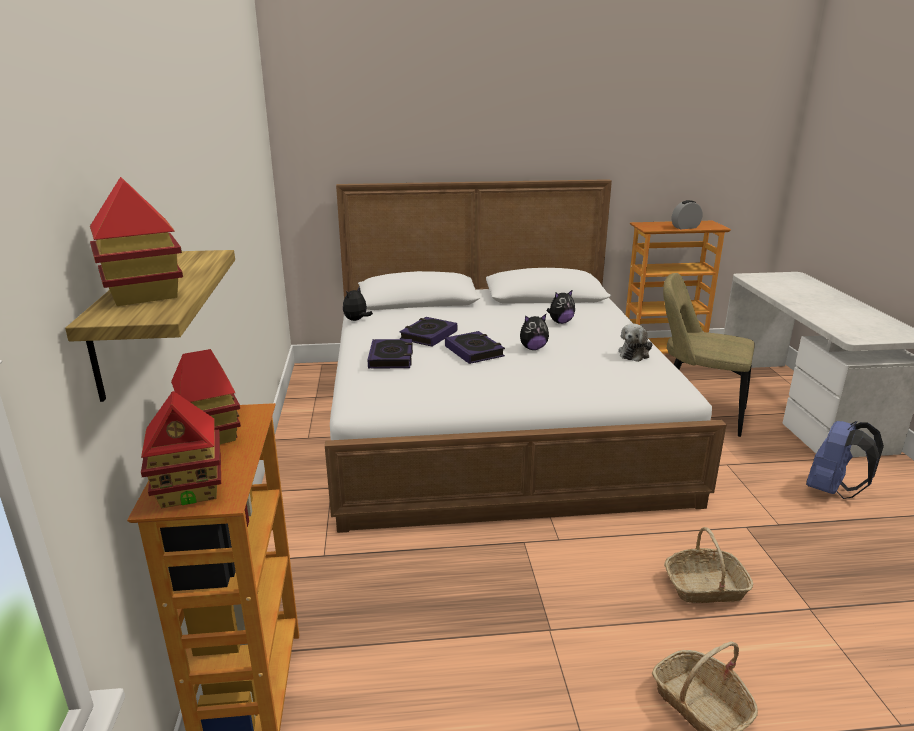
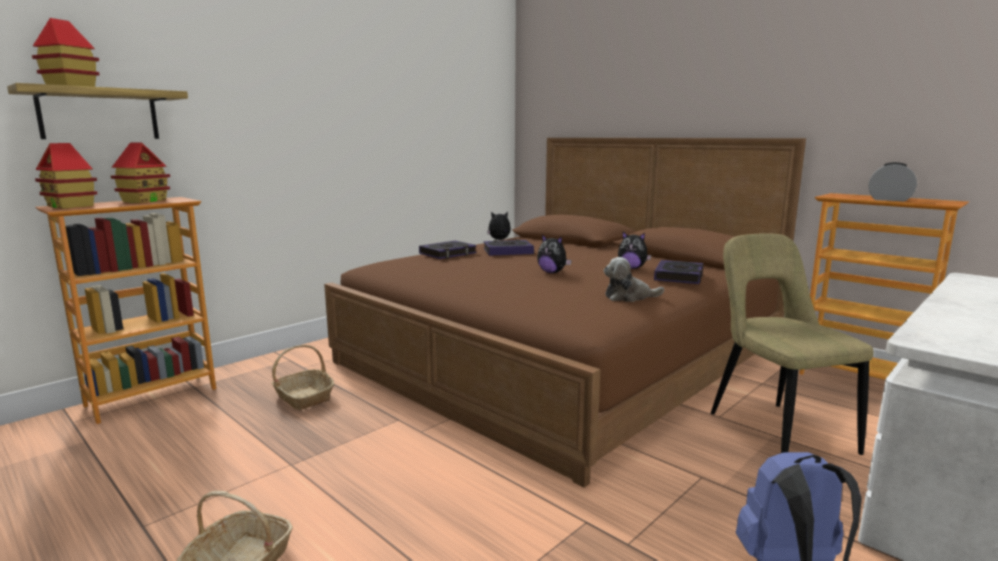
camera: 50 degrees right, 10 degrees down
white bed [325,179,726,533] -> brown bed [324,138,806,488]
book [445,331,505,364] -> book moved to [654,260,703,284]
basket [664,527,753,603] -> basket moved to [272,345,334,410]

